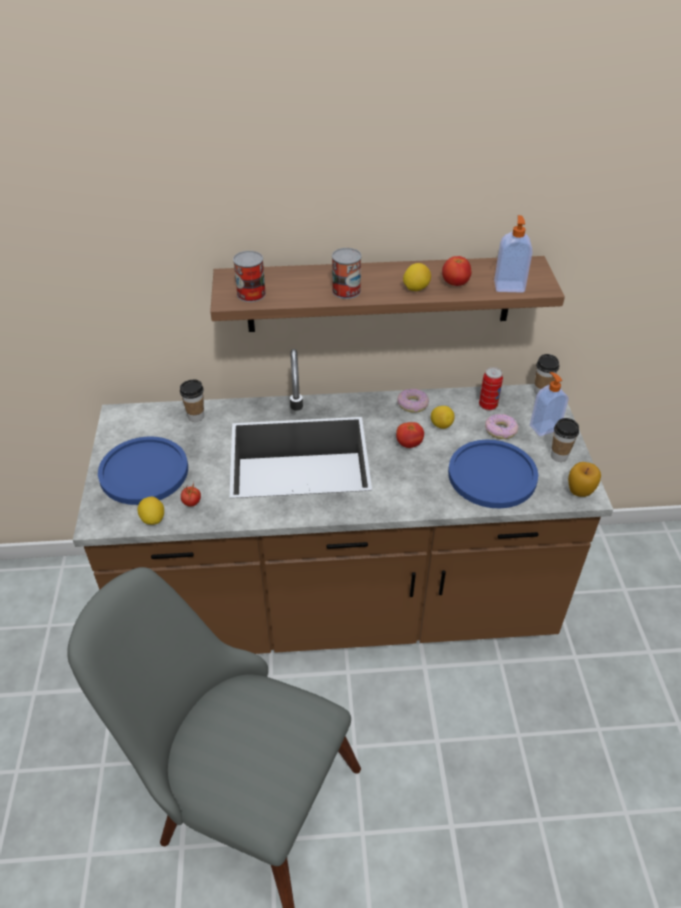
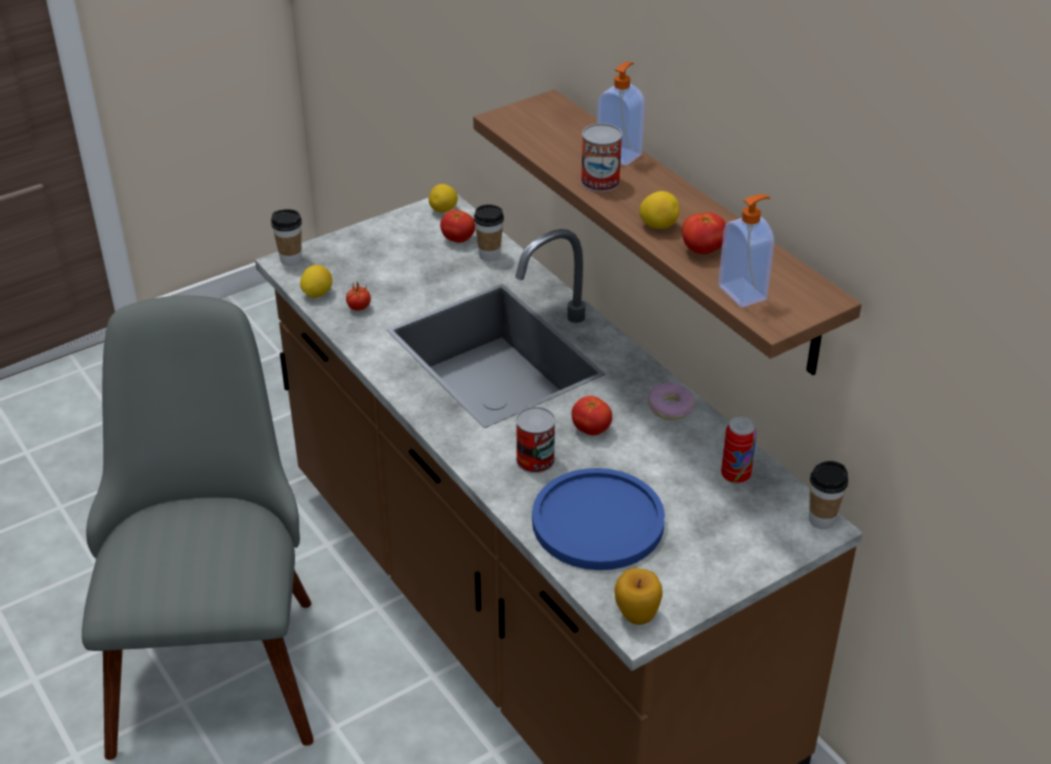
camera: 60 degrees right, 5 degrees down
blue plate [98,436,188,505] -> none
can [233,251,266,302] -> can moved to [516,407,556,473]
lemon [431,406,455,429] -> lemon moved to [429,184,458,212]
donut [485,414,518,439] -> none
soap dispenser [530,372,568,436] -> soap dispenser moved to [597,62,645,166]
cup [551,418,579,462] -> cup moved to [271,209,302,266]
none -> tomato [440,210,475,243]

